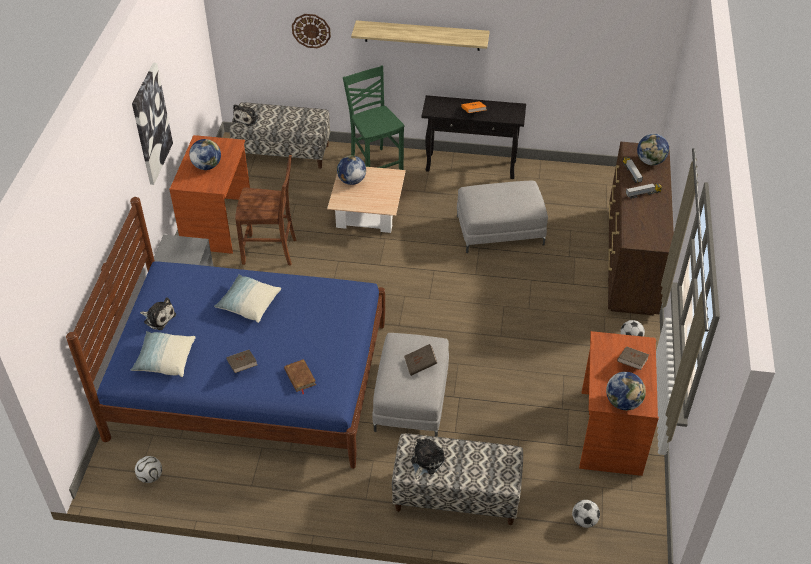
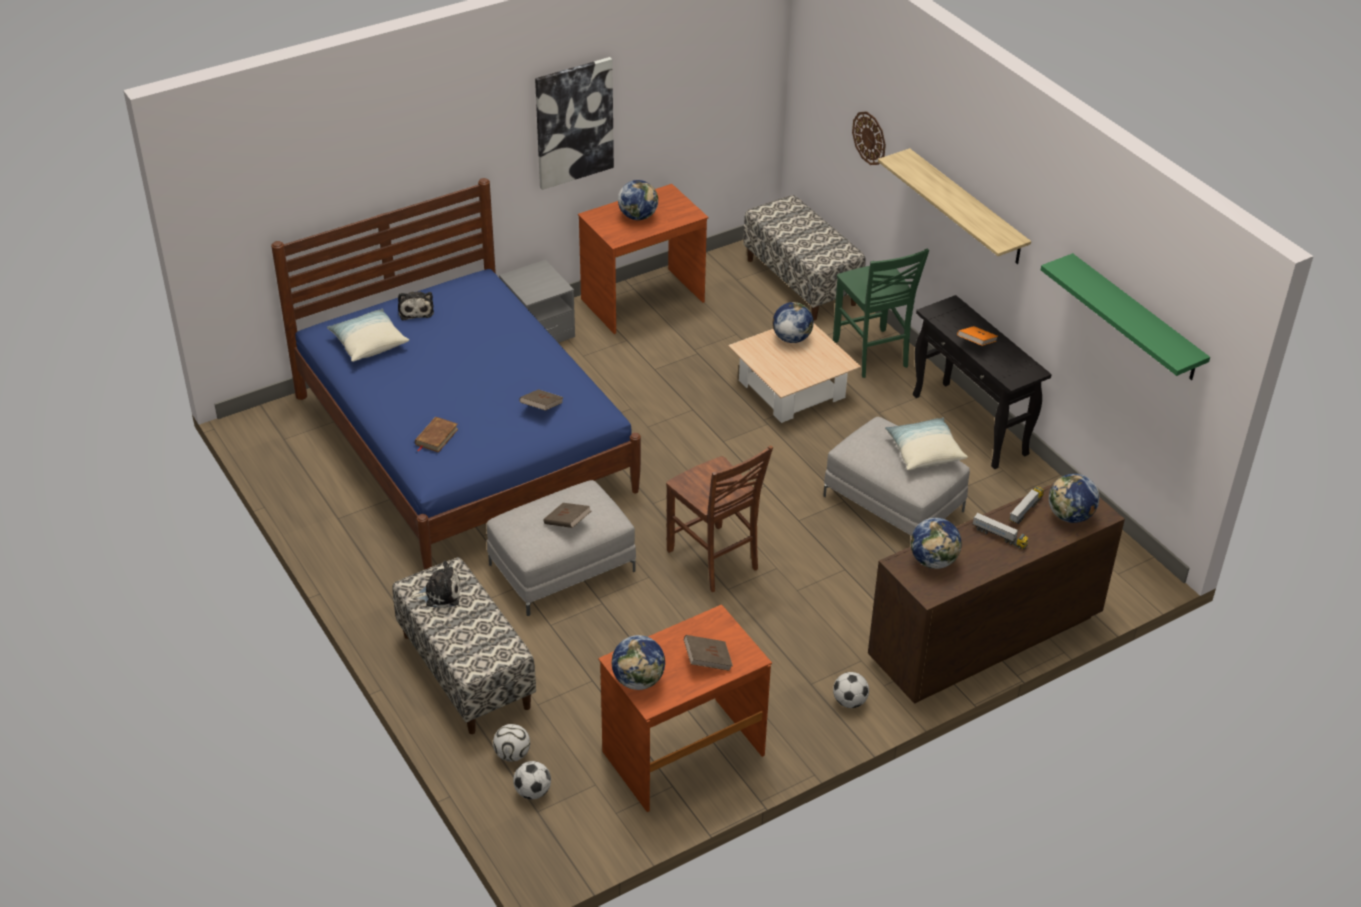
camera: 50 degrees right, 5 degrees down
football [135,456,162,483] -> football moved to [493,724,530,762]
pillow [214,274,281,323] -> pillow moved to [885,417,968,470]
brown book [227,350,257,373] -> brown book moved to [519,389,564,411]
plush toy [233,104,258,126] -> none
brown chair [235,155,296,266] -> brown chair moved to [666,445,773,592]
green chair [343,65,404,170] -> green chair turned 135 degrees clockwise [833,249,929,378]
none -> globe [911,518,962,569]
none -> green shelf [1041,253,1210,380]

